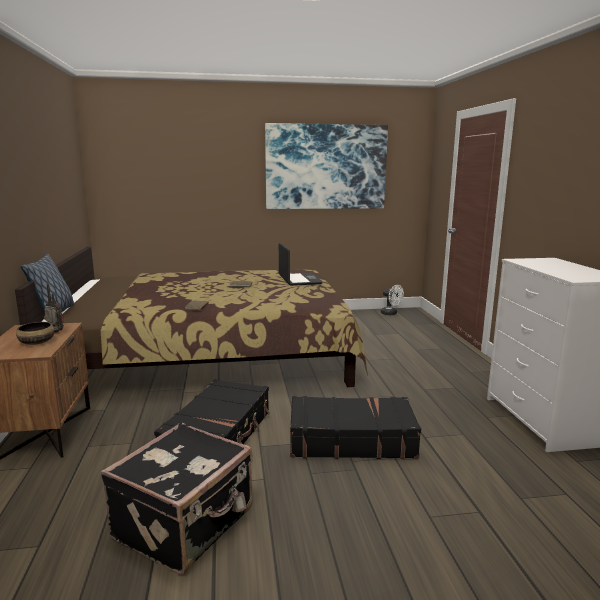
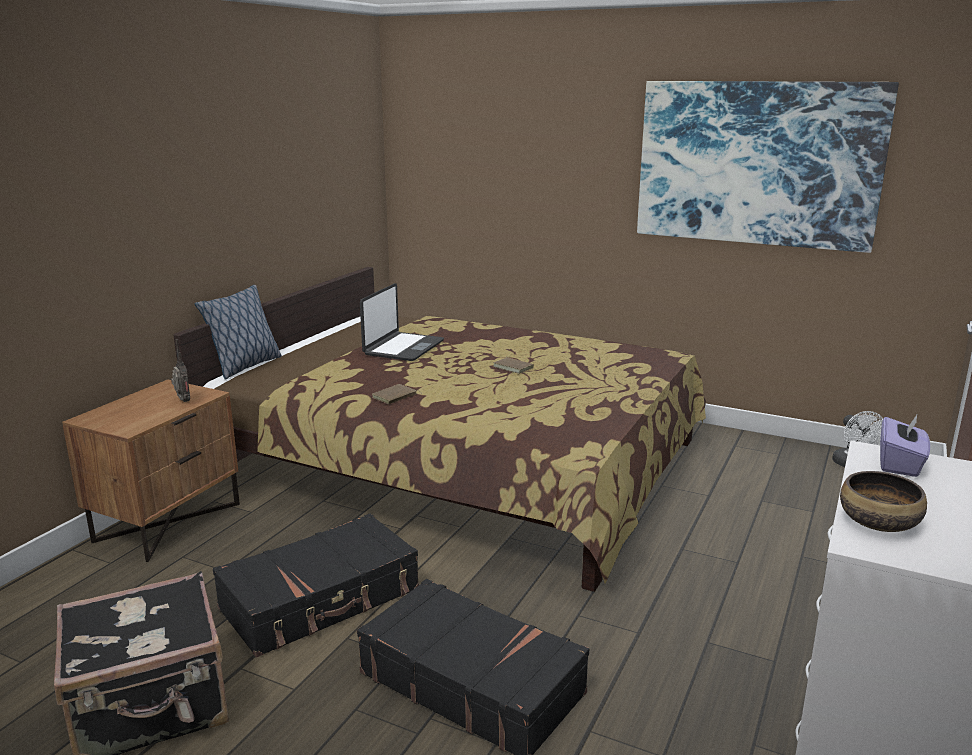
camera: 35 degrees right, 5 degrees up
bowl [16,322,54,345] -> bowl moved to [840,471,927,532]
laptop [279,243,323,286] -> laptop moved to [360,283,444,361]
none -> purple tissue box [880,413,930,477]

